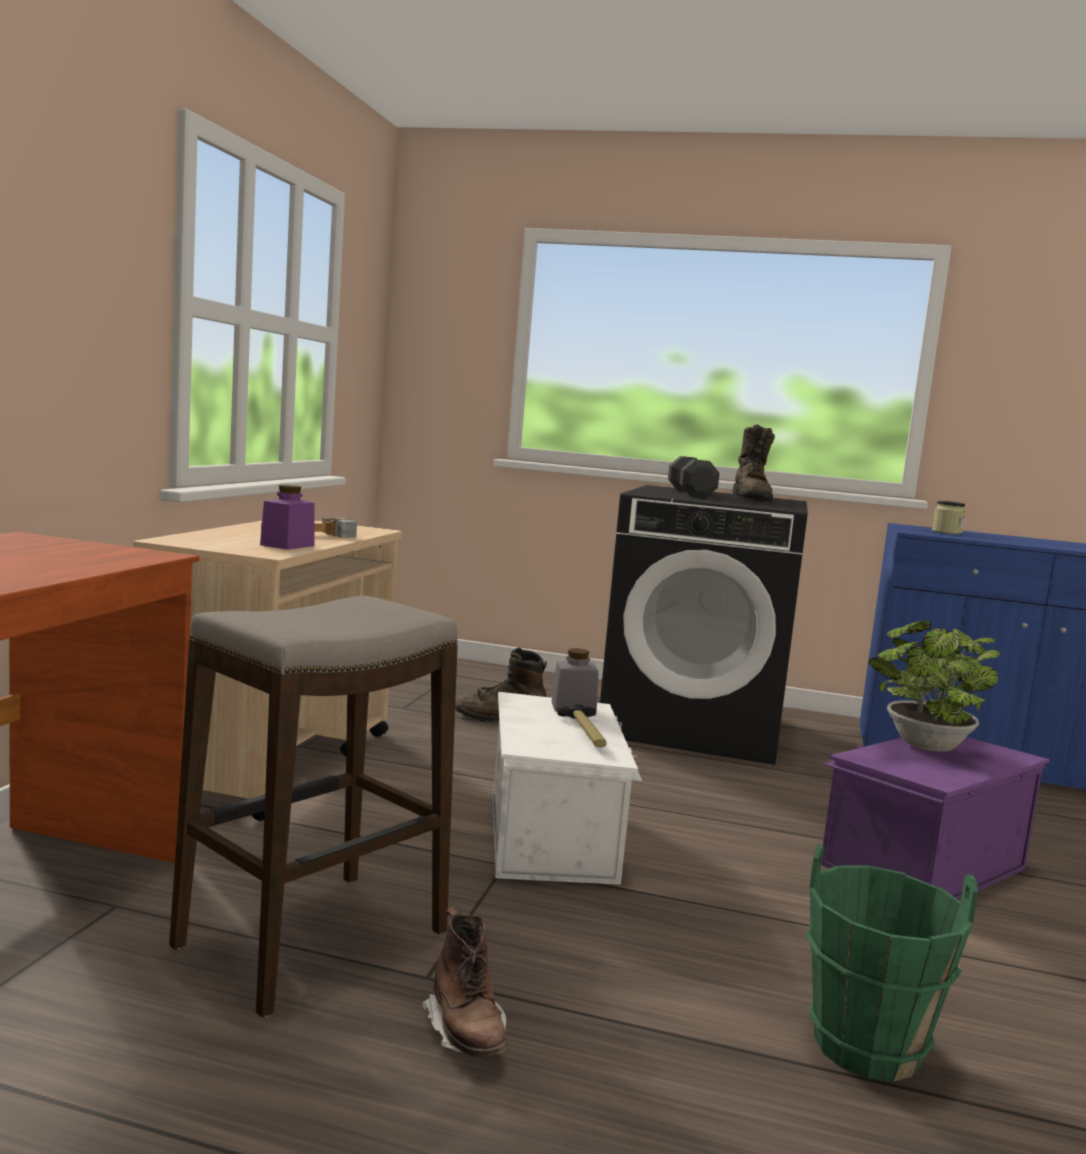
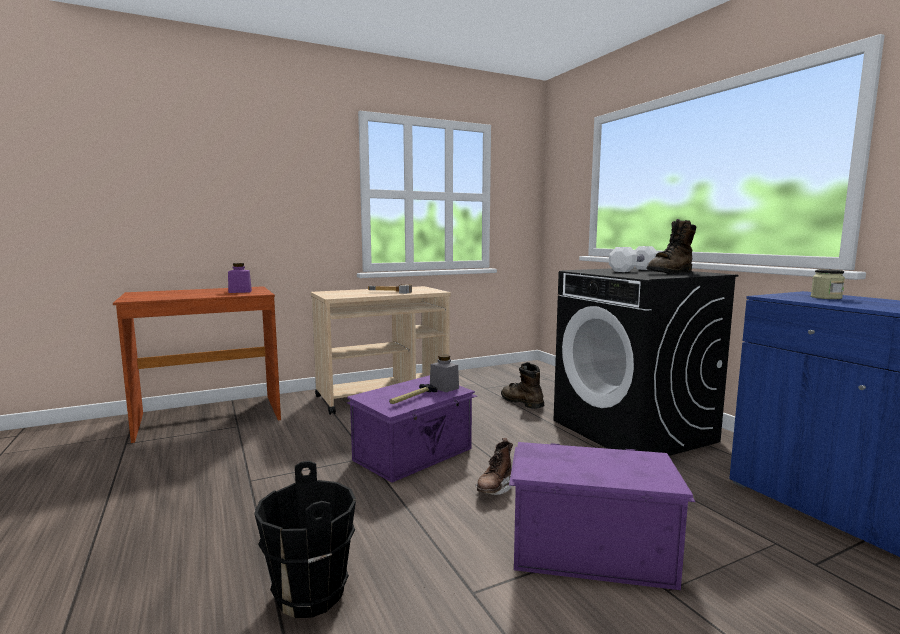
camera: 50 degrees right, 0 degrees up
stool [169,596,458,1018] -> none
purple jar [260,485,314,550] -> purple jar moved to [228,263,252,293]
brown boot [422,907,508,1057] -> brown boot moved to [476,438,513,495]
white storage box [493,692,642,885] -> purple storage box [347,375,477,483]
black dumbbell [668,456,720,498] -> white dumbbell [609,246,658,272]
green bucket [806,844,978,1082] -> black bucket [254,461,356,618]
potted plant [868,621,1000,752] -> none

